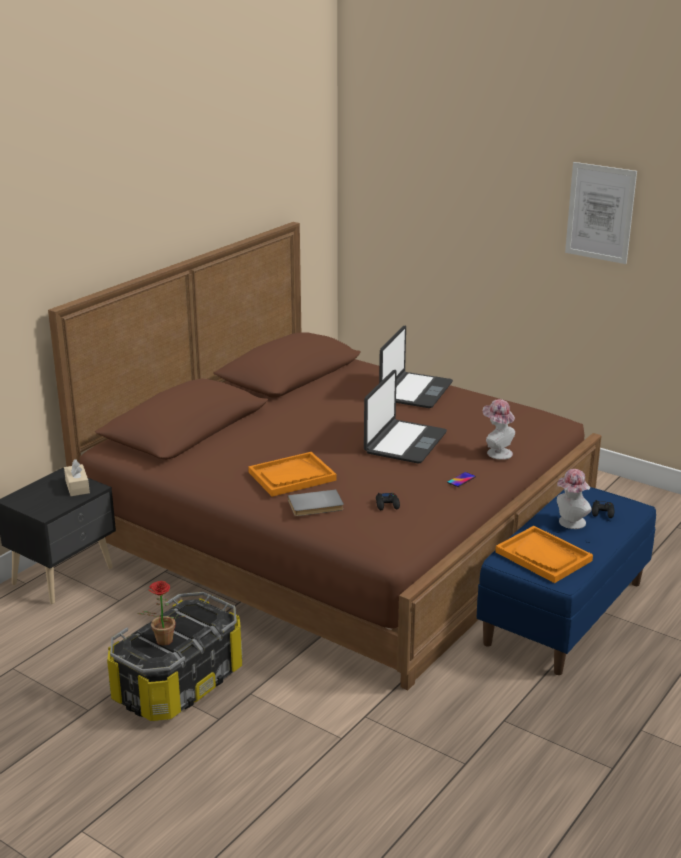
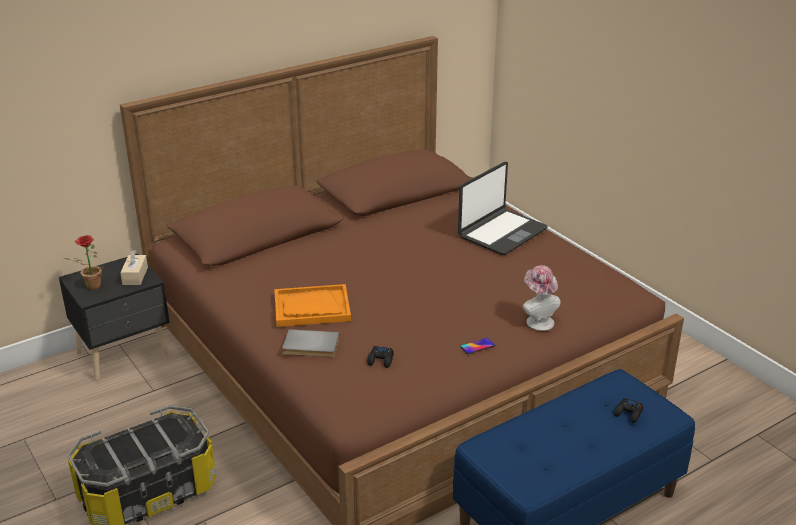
camera: 20 degrees right, 5 degrees up
potted plant [137,581,184,646] -> potted plant moved to [64,235,103,290]
laptop [364,370,447,463] -> none
orange tray [495,526,593,583] -> none
hat [557,469,592,529] -> none
picture [565,162,637,264] -> none

